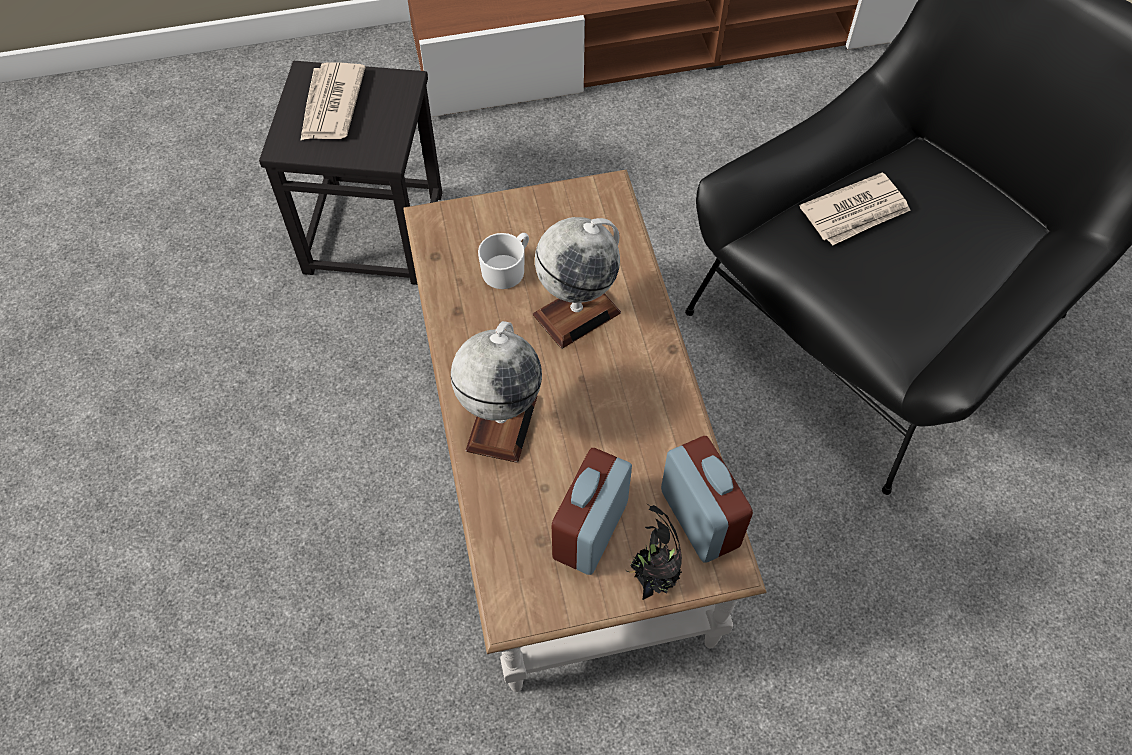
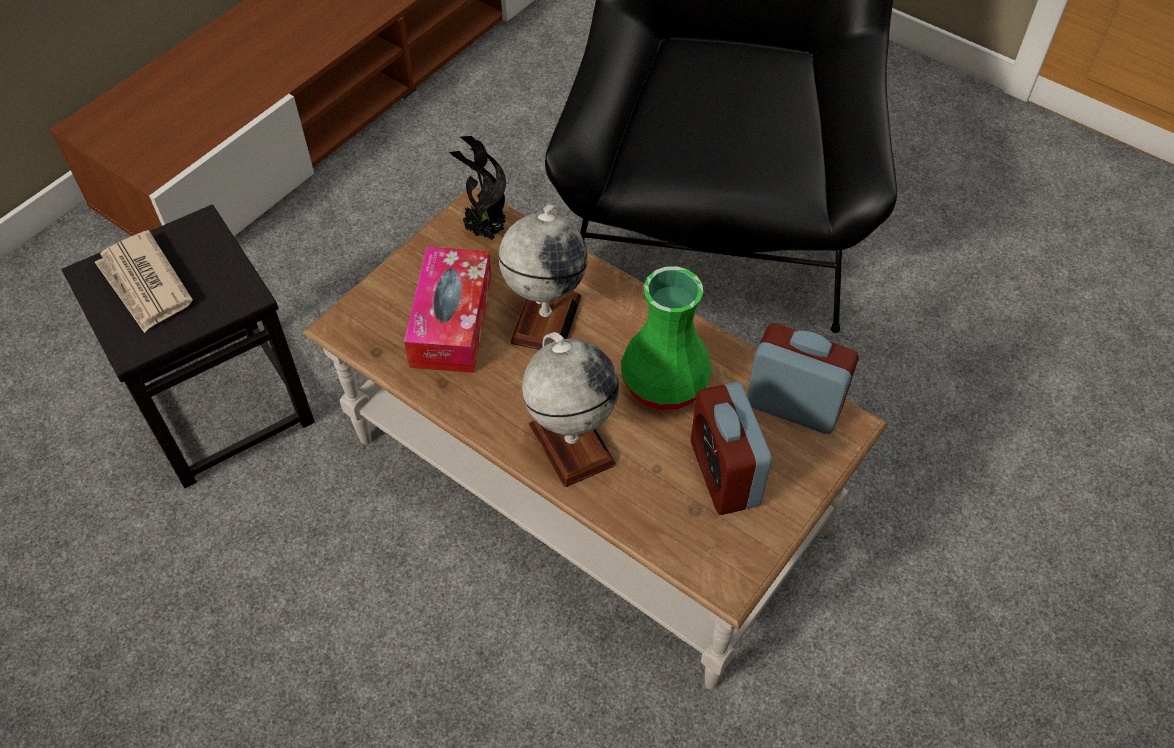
camera: 40 degrees left, 5 degrees down
white mug [478,233,529,289] -> tissue box [404,247,492,373]
potted plant [627,505,682,600] -> potted plant moved to [450,136,506,240]
newspaper [800,172,911,246] -> none
none -> green vase [621,266,712,410]

